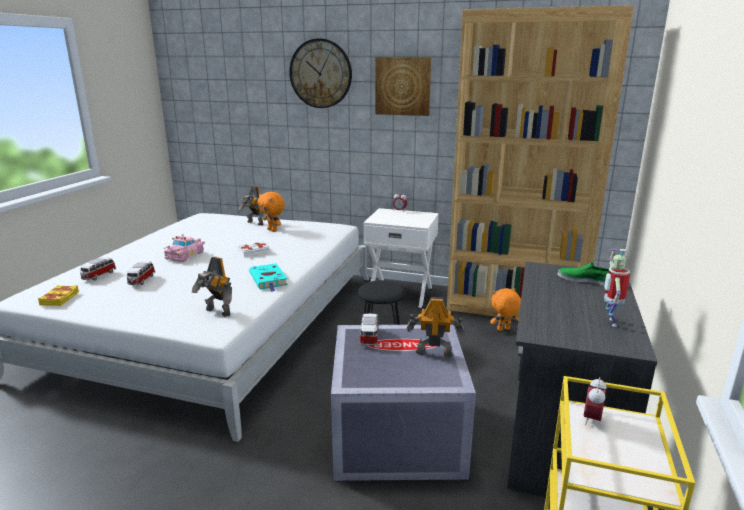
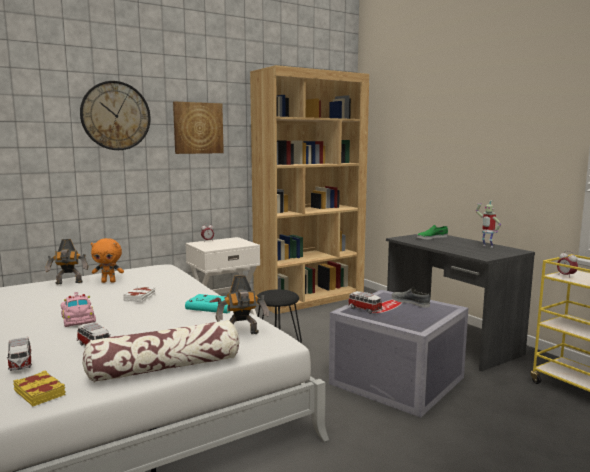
camera: 50 degrees left, 10 degrees down
toy robot [407,297,465,358] -> grey shoe [392,288,430,308]
orange plush toy [490,288,521,331] -> none
none -> pillow [82,320,239,383]

